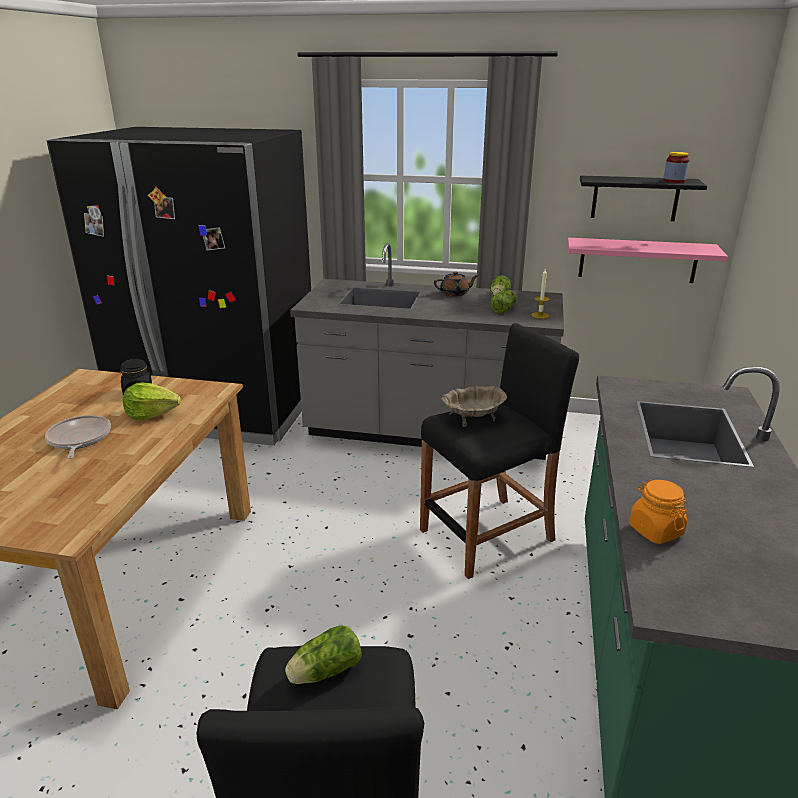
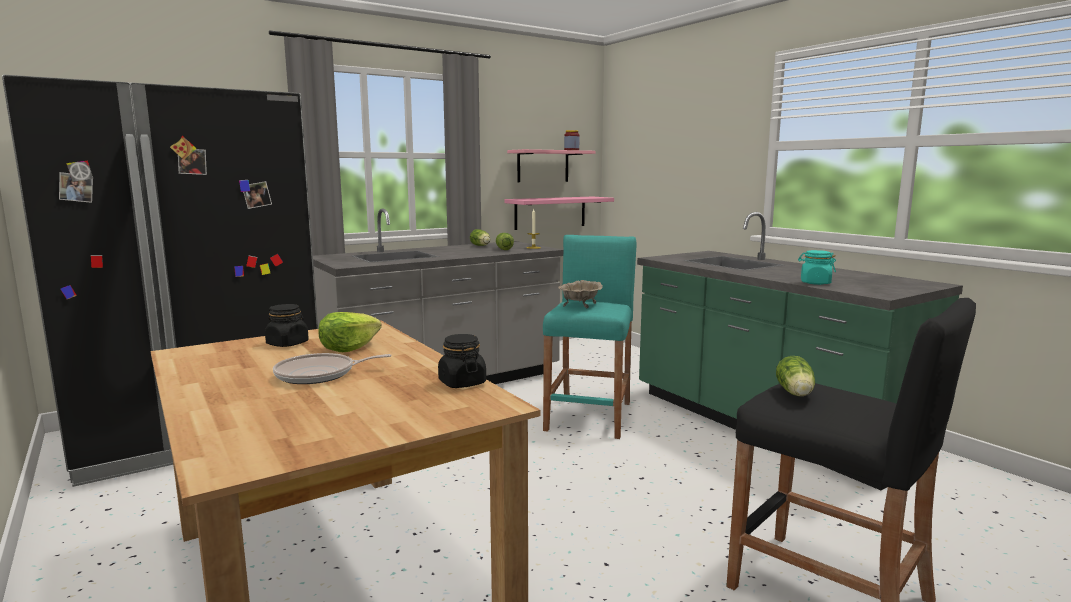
camera: 45 degrees left, 15 degrees down
frying pan [45,415,111,459] -> frying pan turned 45 degrees counterclockwise [273,353,392,384]
black stool [420,323,579,579] -> turquoise stool [543,235,637,439]
brown teapot [434,272,479,297] -> none
black shelf [580,176,707,221] -> pink shelf [507,149,595,182]
orange jar [629,480,687,544] -> turquoise jar [798,250,836,285]
none -> black jar [438,334,486,388]

